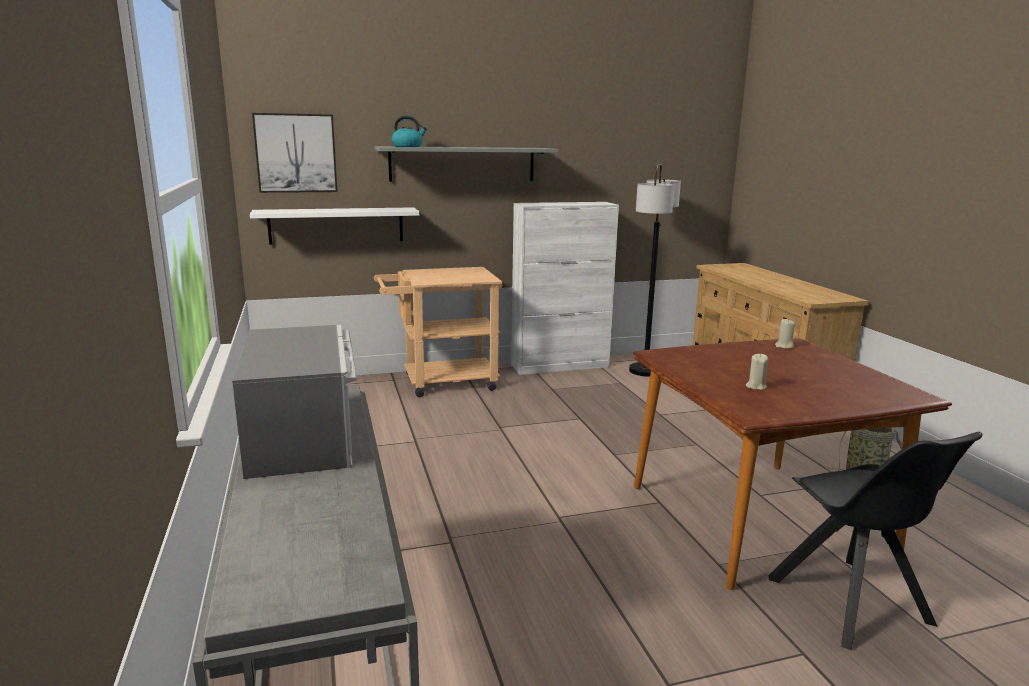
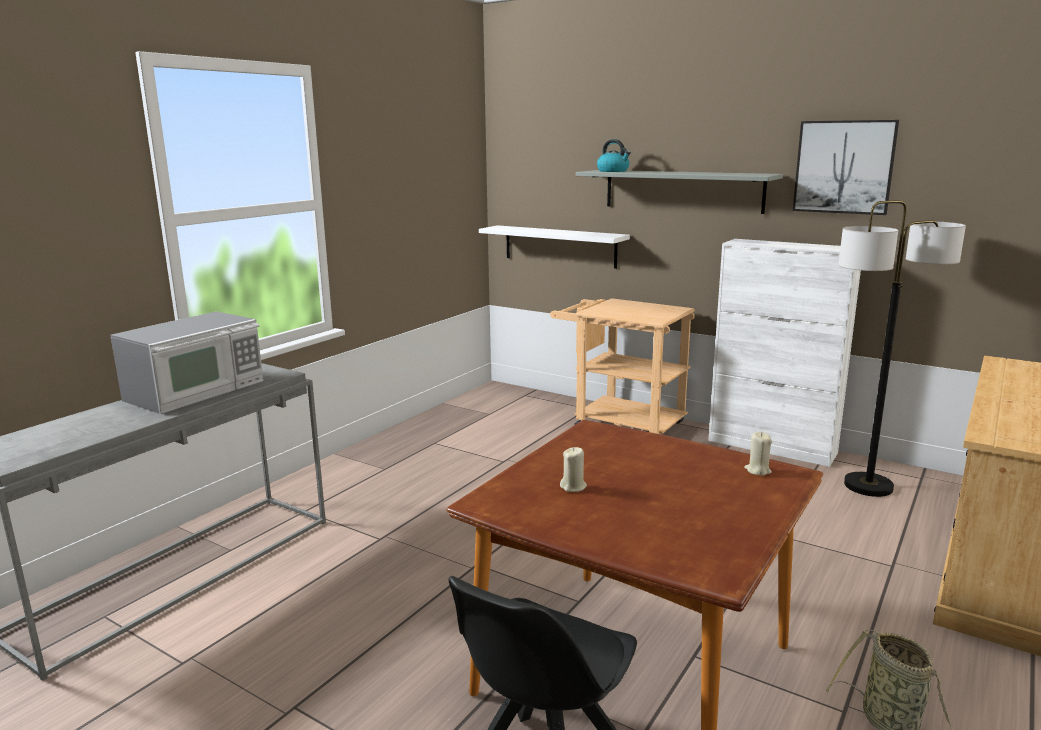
camera: 50 degrees right, 0 degrees up
picture [252,113,337,193] -> picture moved to [793,120,899,215]

